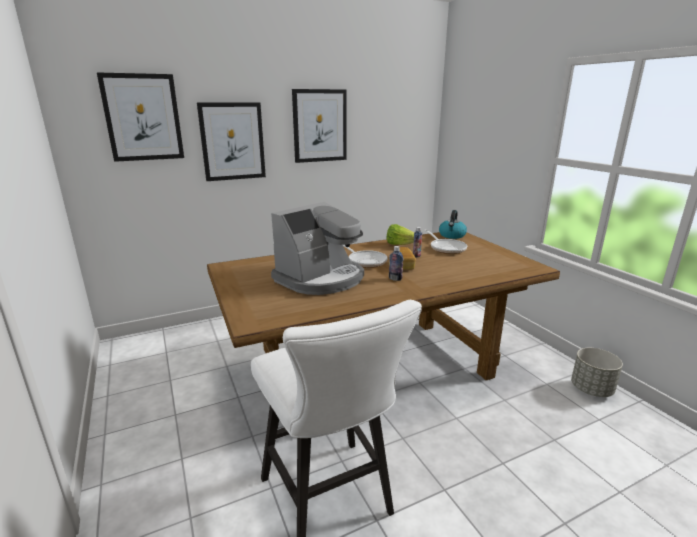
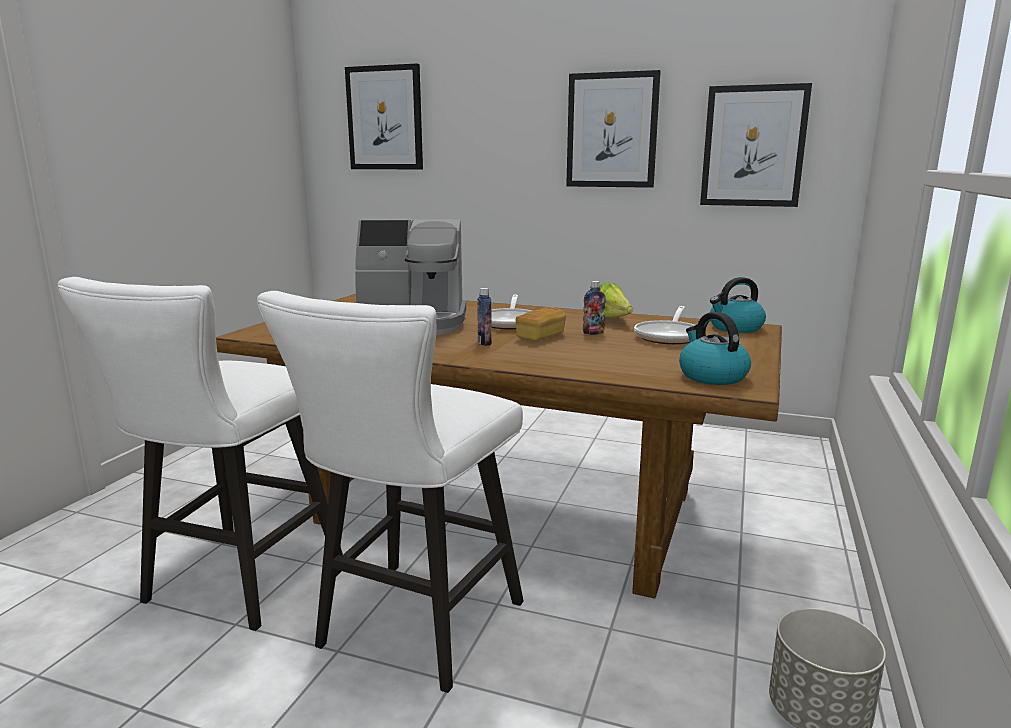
camera: 45 degrees right, 5 degrees down
picture [197,102,266,181] -> picture moved to [700,83,812,207]
none -> white stool [257,291,523,693]
none -> kettle [679,312,751,385]

